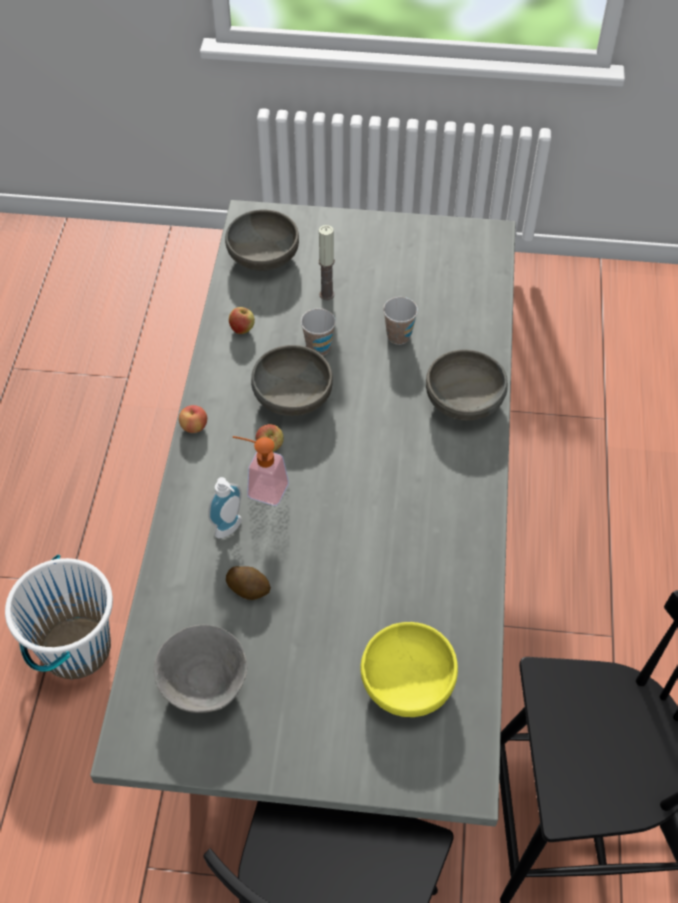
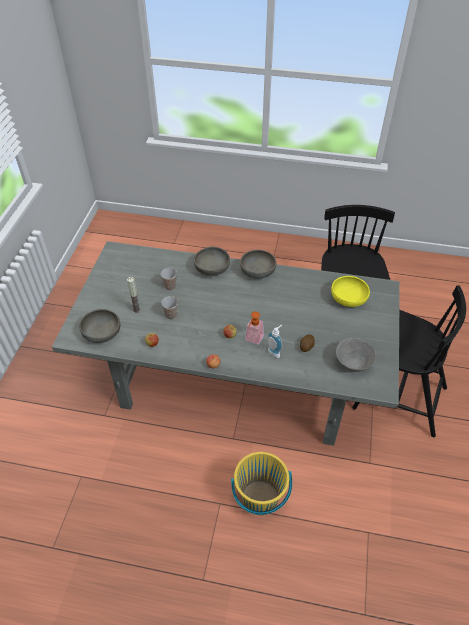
camera: 85 degrees left, 5 degrees down
white bucket [5,555,113,679] -> yellow bucket [231,452,292,515]
grey bowl [251,345,333,416] -> grey bowl moved to [240,250,276,279]

